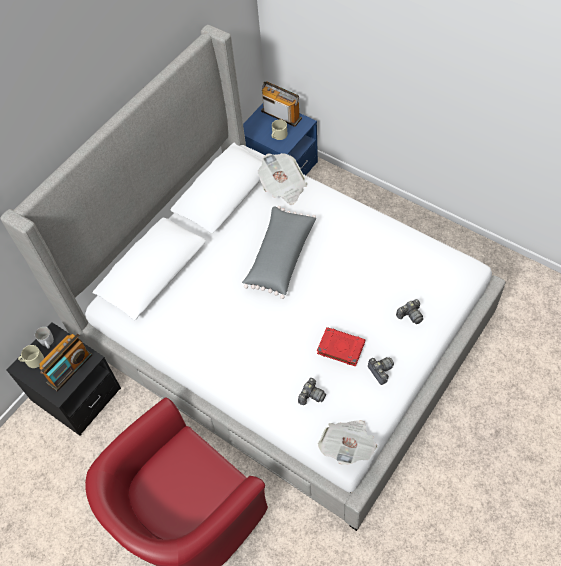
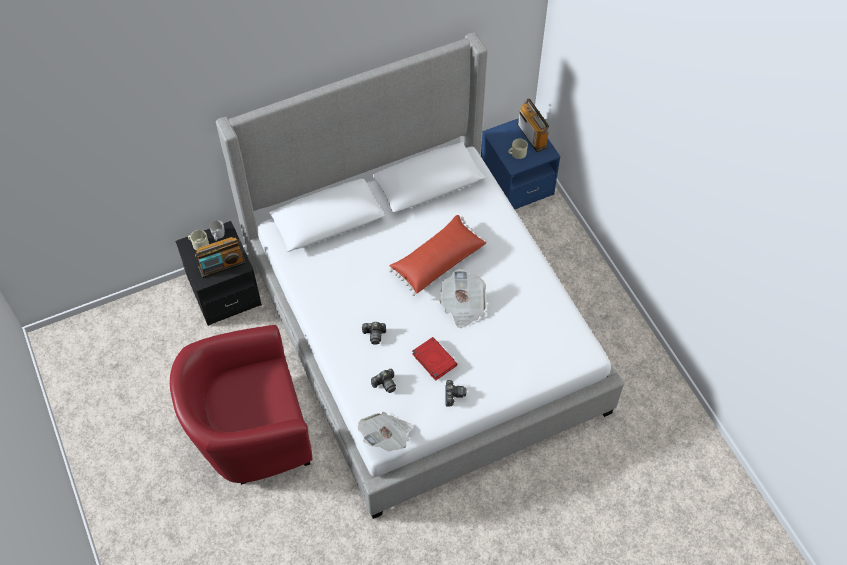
camera: 25 degrees right, 0 degrees up
grey pillow [242,206,316,299] -> red pillow [389,215,487,296]
newspaper [258,153,307,205] -> newspaper moved to [440,269,487,328]
camera [396,299,423,324] -> camera moved to [361,322,386,345]

